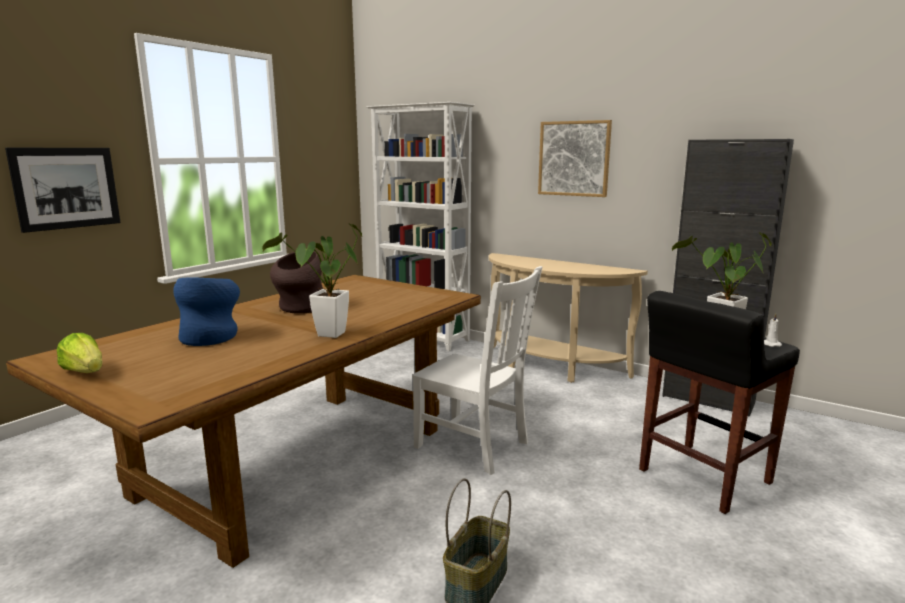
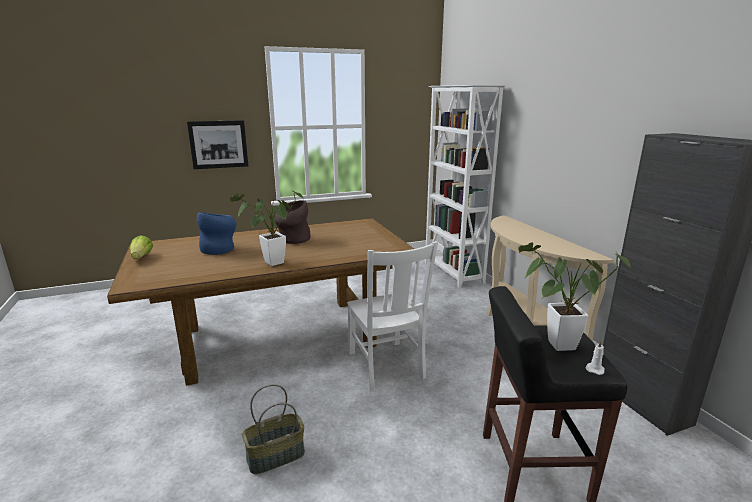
camera: 35 degrees right, 5 degrees up
picture [538,120,612,197] -> none

